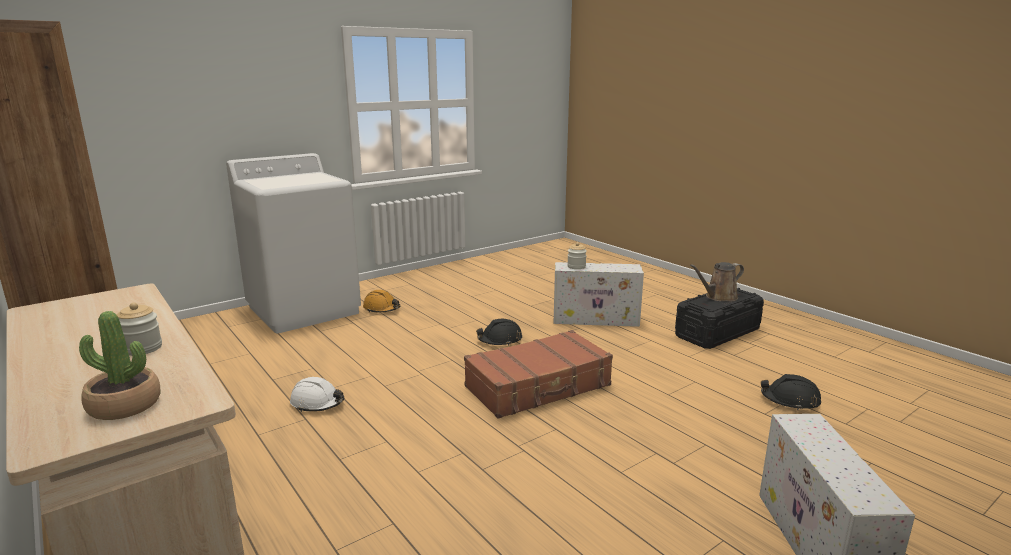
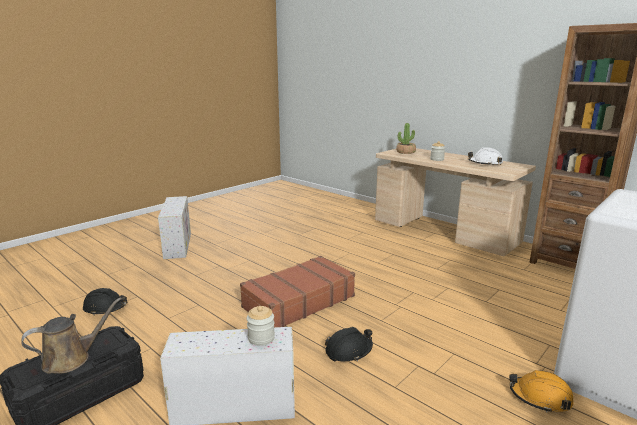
camera: 170 degrees right, 0 degrees up
white hard hat [290,377,344,412] -> white hard hat moved to [468,147,503,166]

